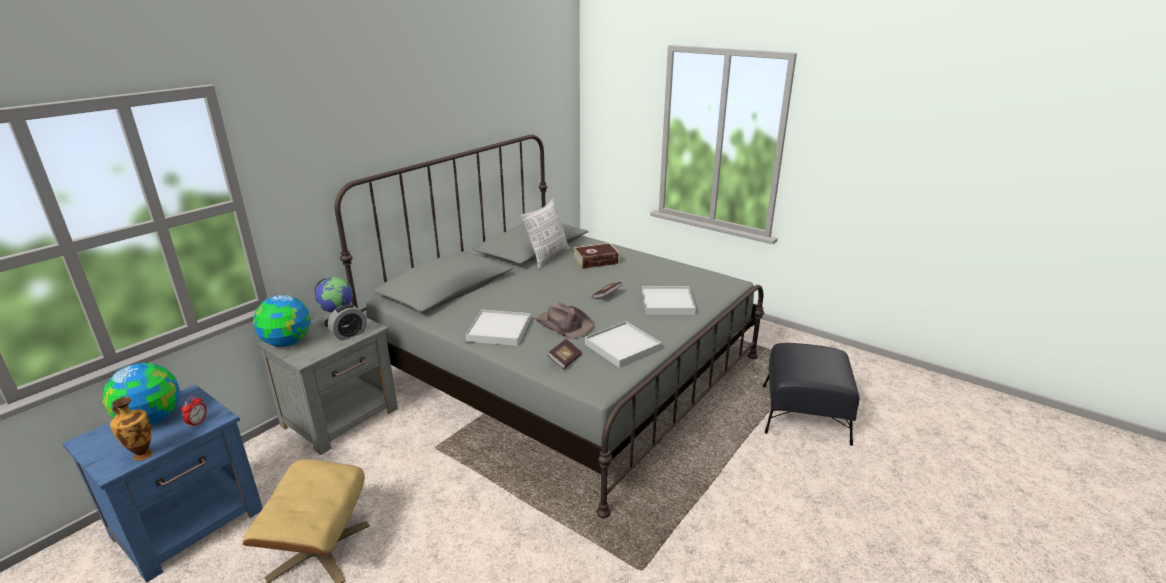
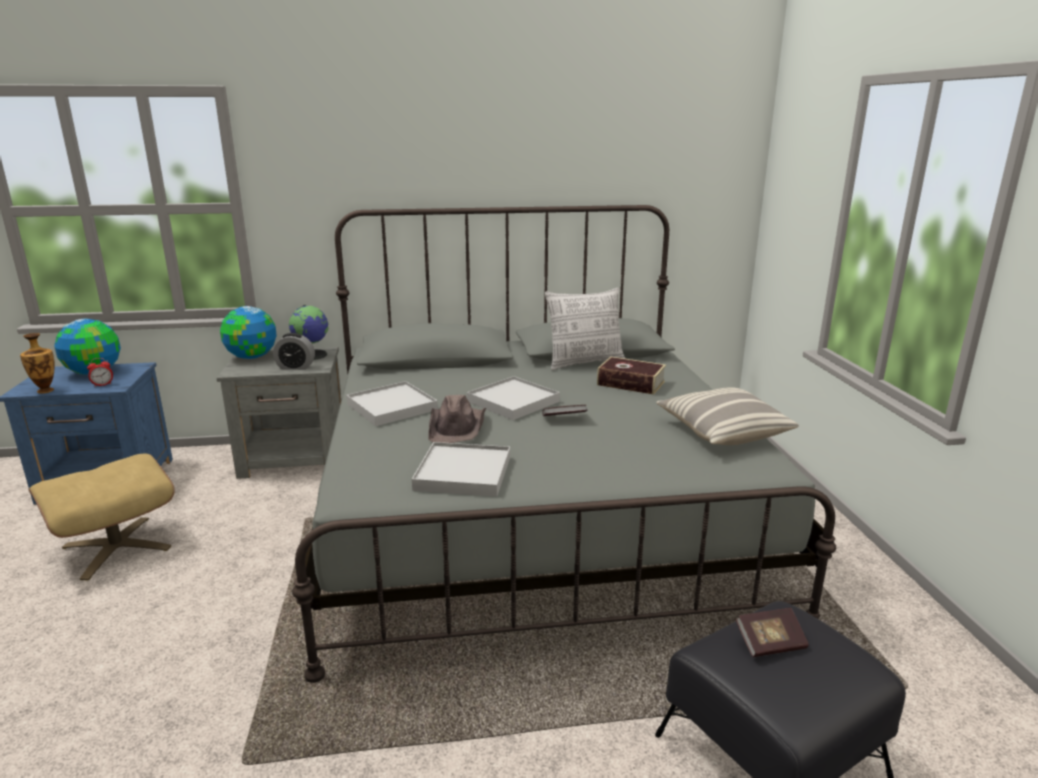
camera: 45 degrees right, 5 degrees down
book [547,339,582,369] -> book moved to [736,608,809,657]
white tray [642,286,696,315] -> white tray moved to [467,376,560,420]
none -> pillow [656,388,799,445]

